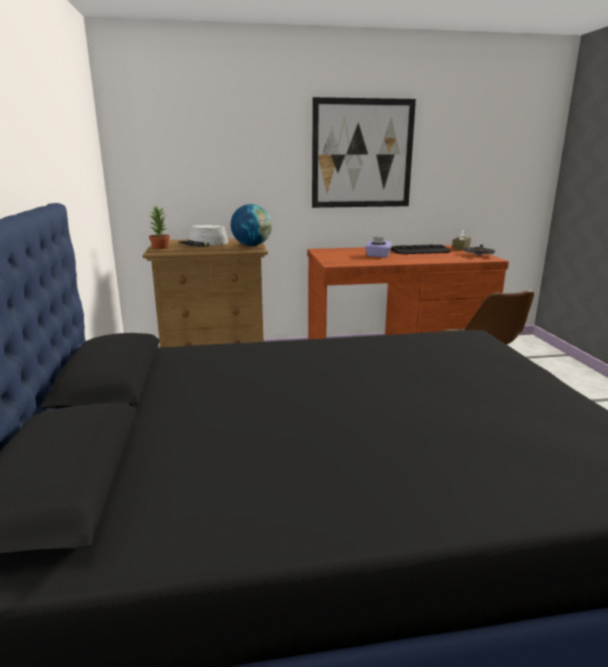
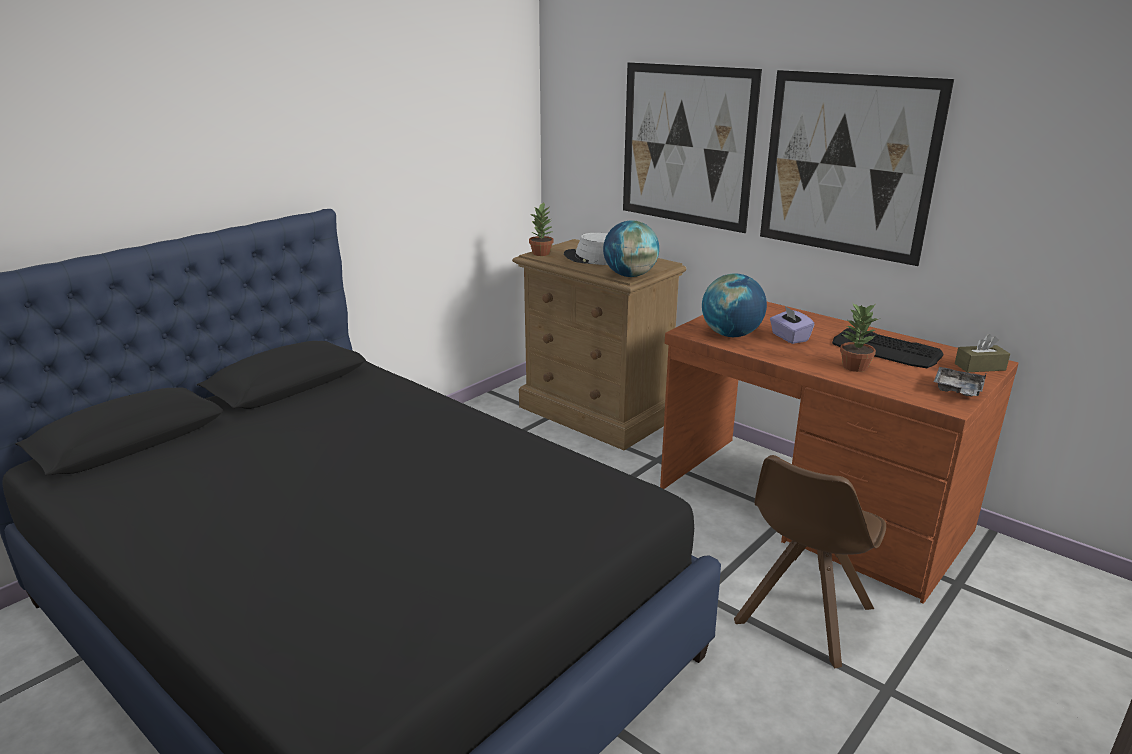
camera: 50 degrees right, 5 degrees up
none -> picture [623,62,762,233]
none -> globe [702,273,767,337]
none -> potted plant [840,304,878,372]

